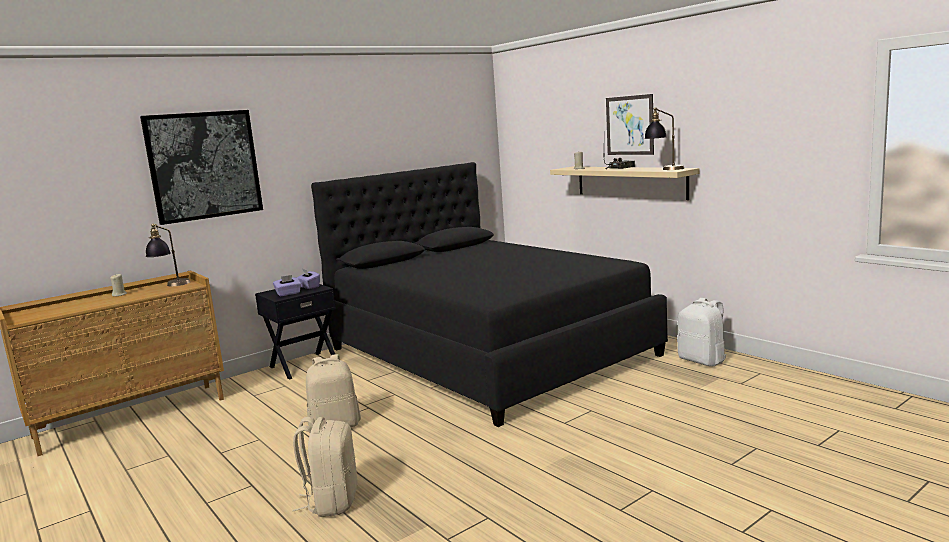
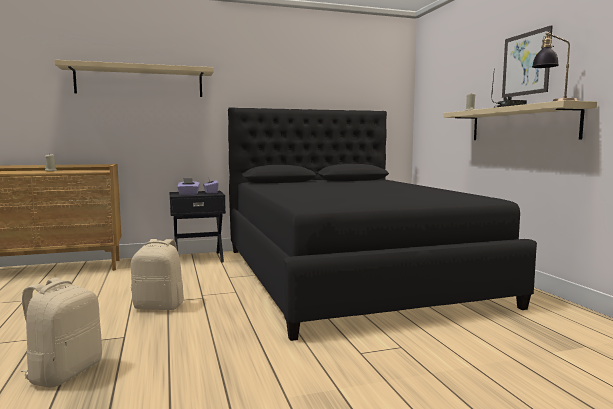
camera: 20 degrees right, 5 degrees down
picture [140,110,263,225] -> beige shelf [54,60,214,97]
table lamp [146,223,190,286] -> none
white backpack [677,298,727,367] -> none

